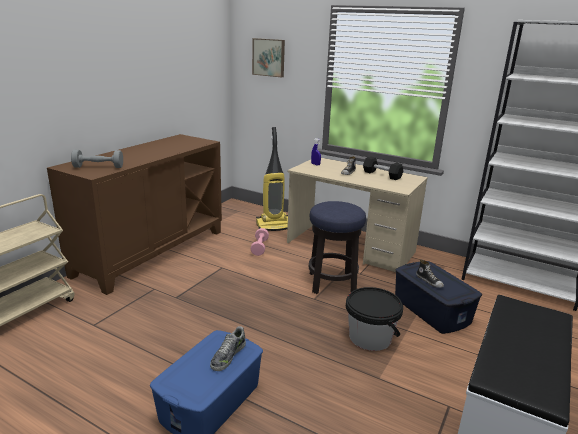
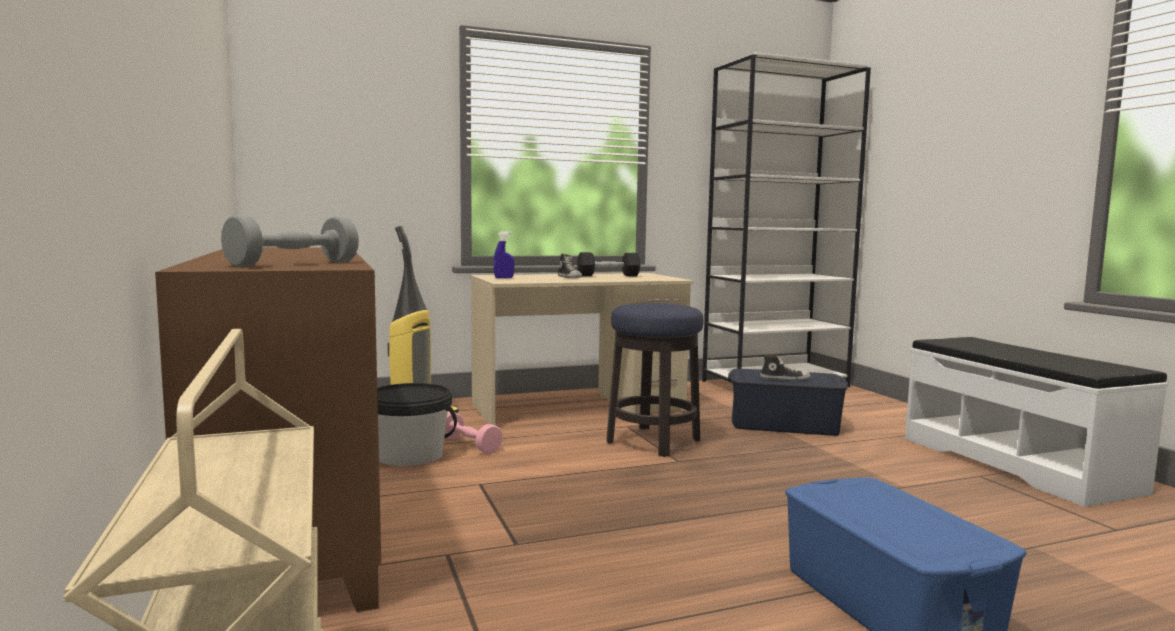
camera: 50 degrees left, 15 degrees down
shoe [210,326,246,371] -> none
picture [252,38,285,78] -> none
black bucket [346,287,403,351] -> black bucket moved to [377,383,457,467]

